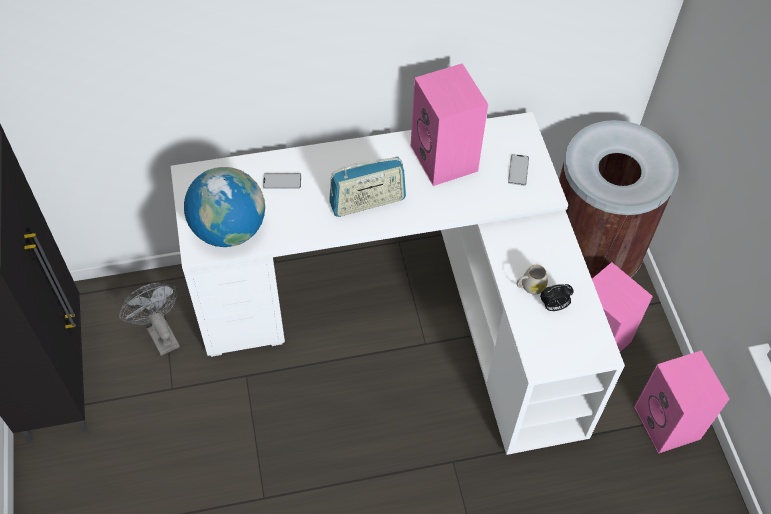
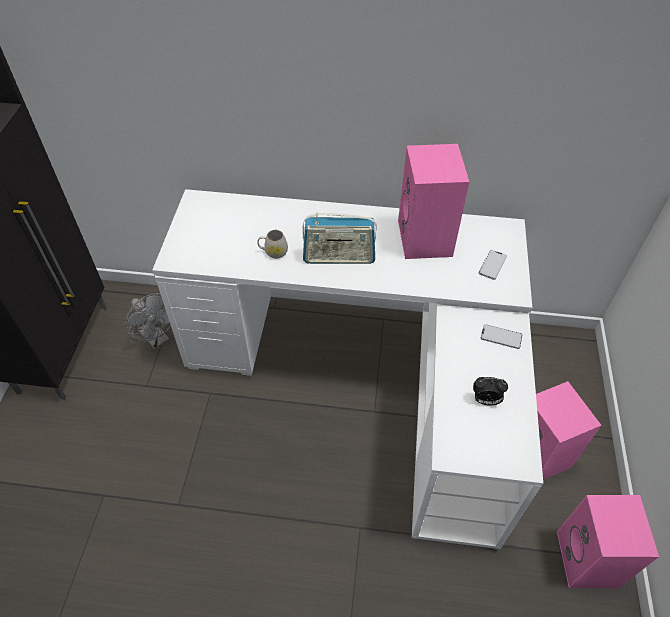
camera: 20 degrees right, 5 degrees down
grey fan [119,283,180,356] -> grey fan turned 150 degrees clockwise [125,293,171,349]
globe [184,167,265,247] -> none
phone [263,173,301,189] -> phone moved to [481,324,522,349]
white mug [517,265,548,294] -> white mug moved to [257,230,288,259]
brown trash can [559,120,679,278] -> none

